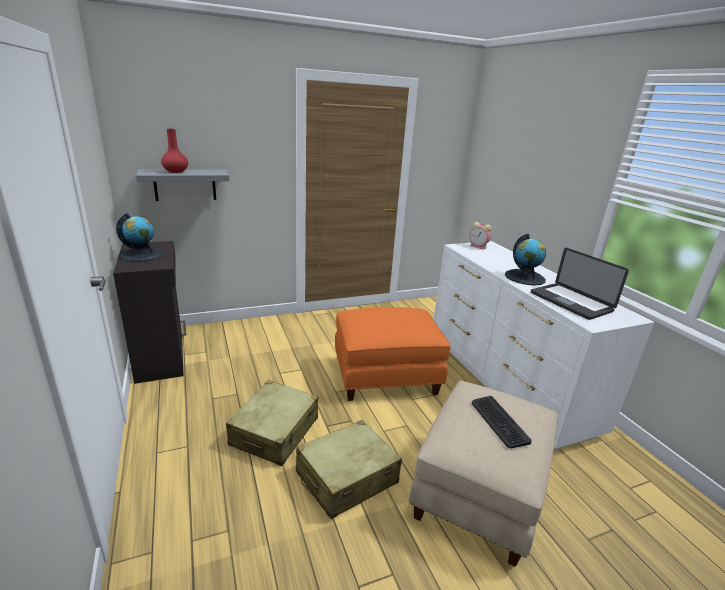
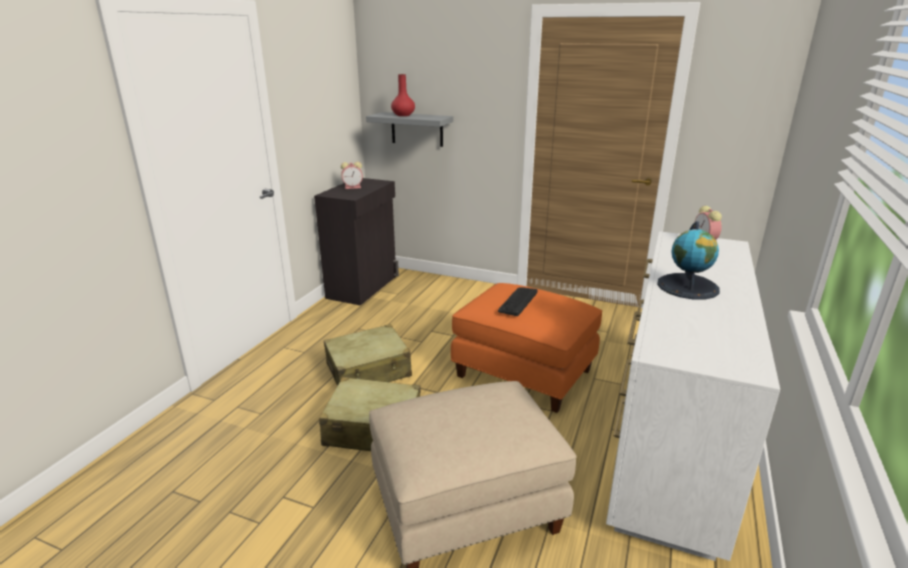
camera: 45 degrees right, 0 degrees up
globe [116,213,163,262] -> alarm clock [341,162,363,189]
keyboard [472,396,532,448] -> keyboard moved to [498,287,537,316]
laptop [531,248,629,320] -> none

